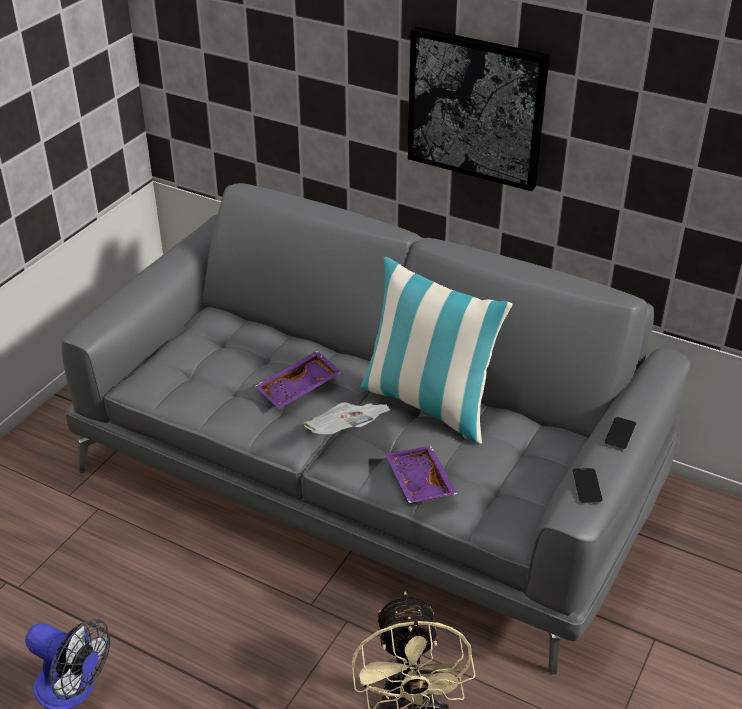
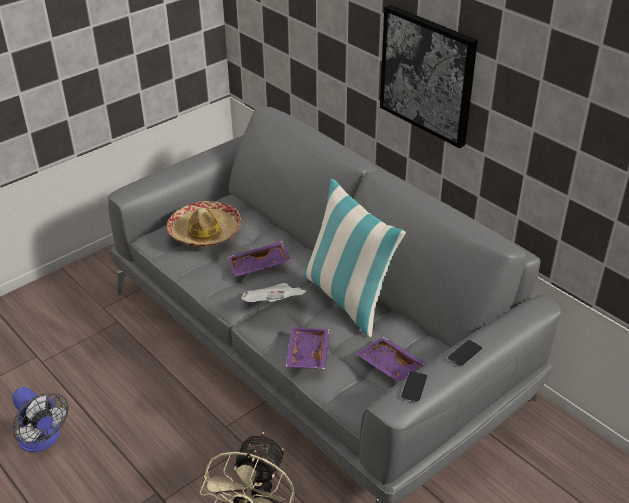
camera: 20 degrees right, 0 degrees up
none -> hat [167,201,241,247]
none -> purple tray [355,337,427,382]

